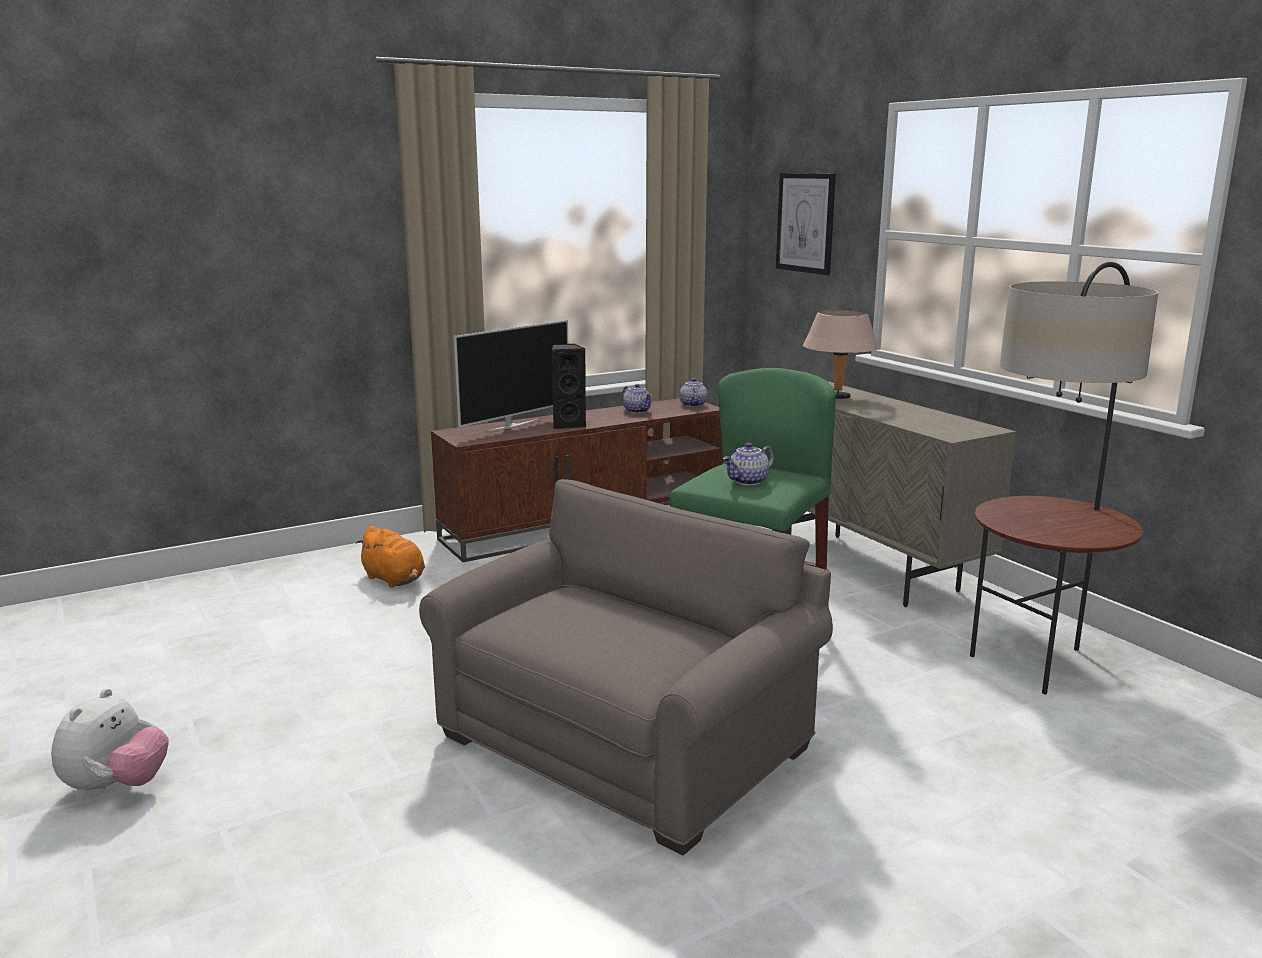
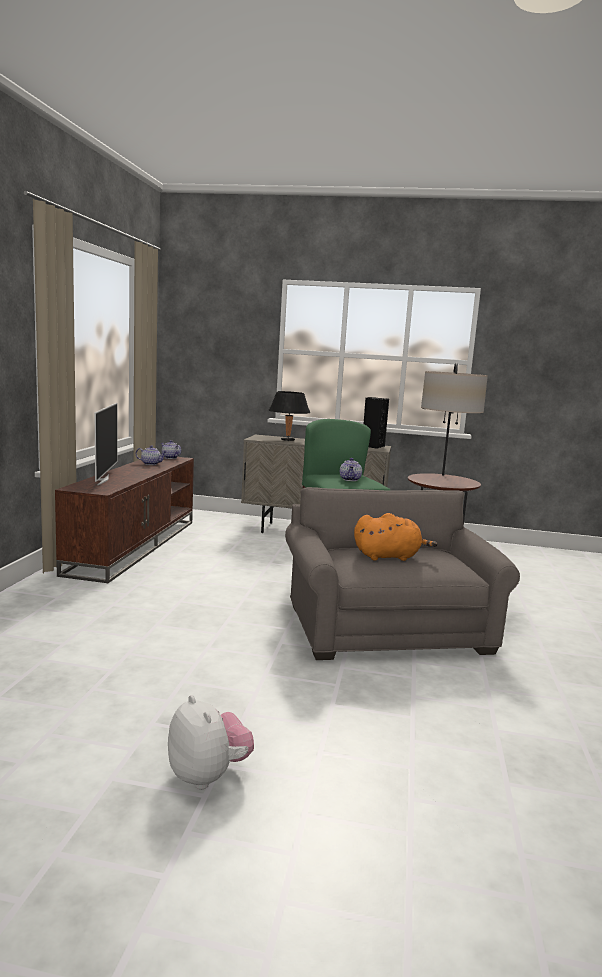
camera: 50 degrees left, 5 degrees down
orange plush toy [356,526,425,588] -> orange plush toy moved to [354,513,438,561]
black speaker [552,344,586,429] -> black speaker moved to [364,397,389,449]
picture [776,173,836,275] -> none
beige table lamp [803,309,879,399] -> black table lamp [269,391,310,441]

